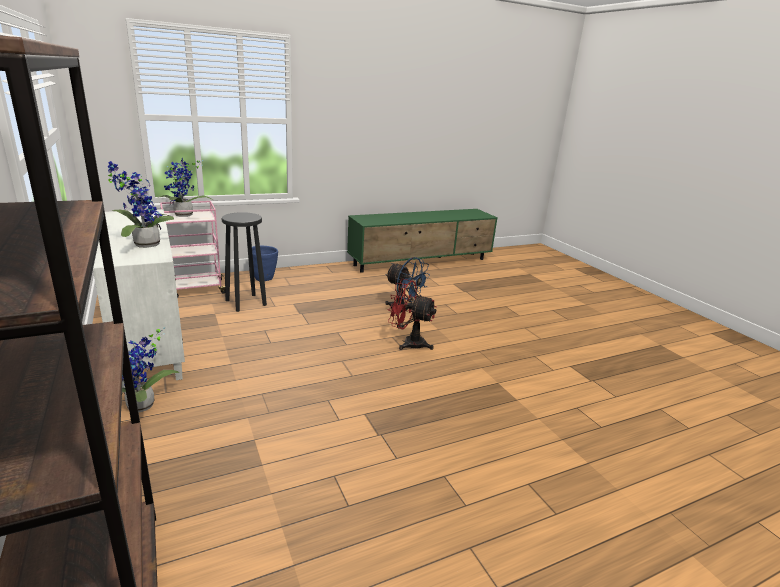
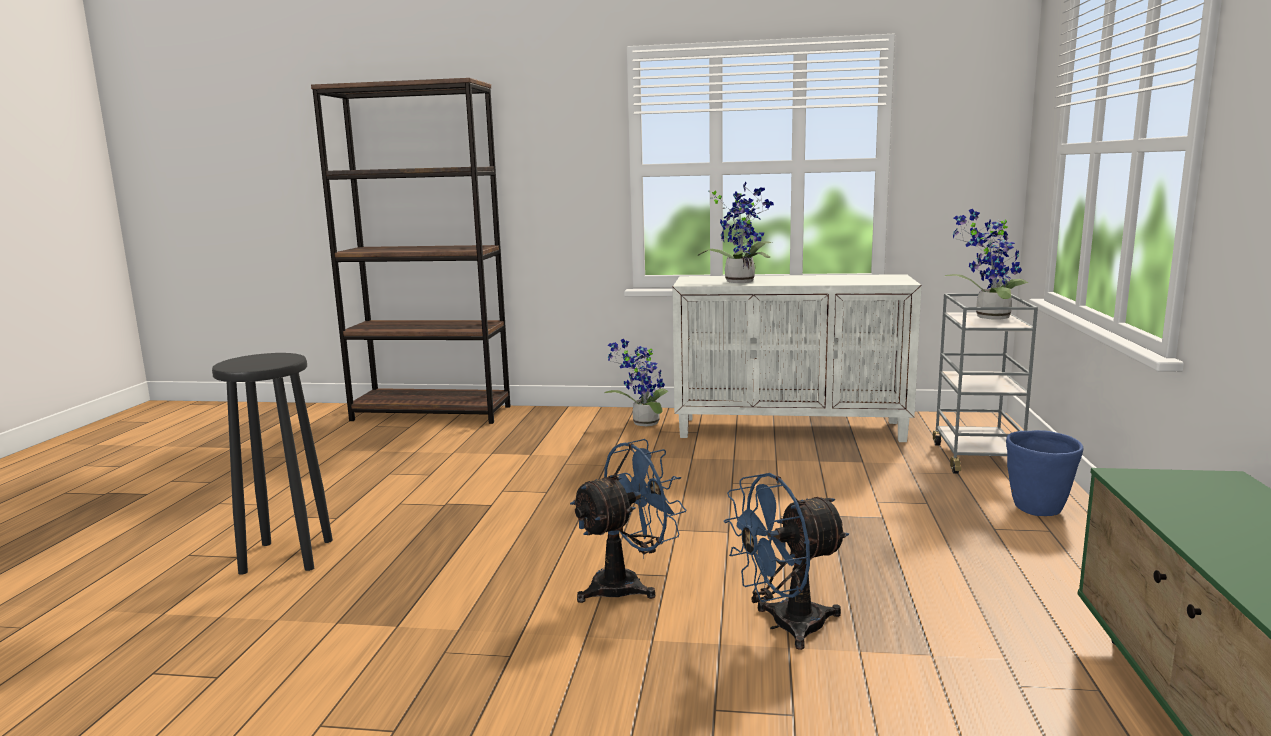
camera: 125 degrees right, 10 degrees down
pink cart [160,201,225,298] -> grey cart [933,293,1038,474]
black stool [222,212,267,312] -> black stool moved to [212,353,333,575]
red fan [387,279,436,350] -> blue fan [570,439,686,603]

